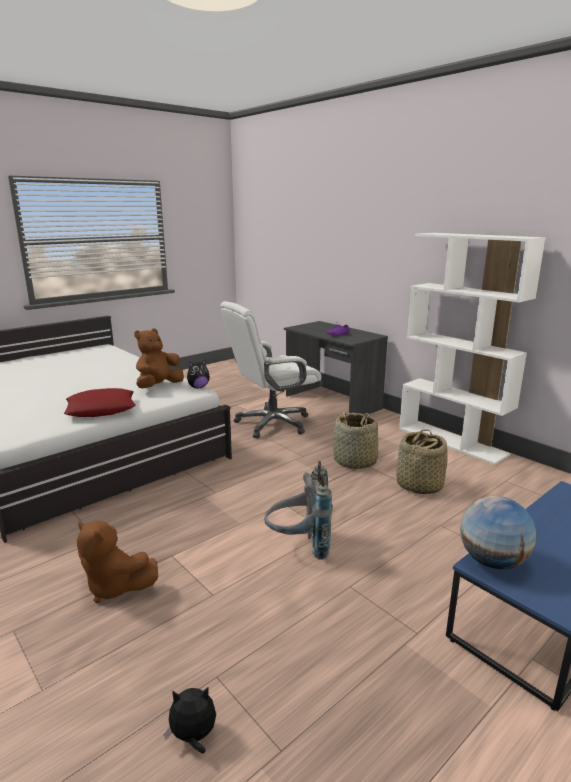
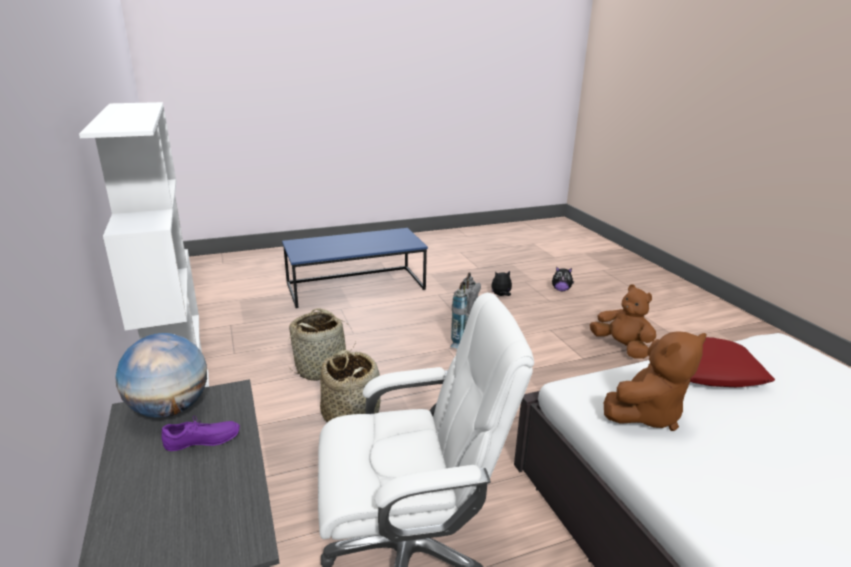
camera: 160 degrees left, 5 degrees up
plush toy [187,359,210,388] -> plush toy moved to [491,271,512,296]
globe [460,496,537,569] -> globe moved to [115,333,207,417]

